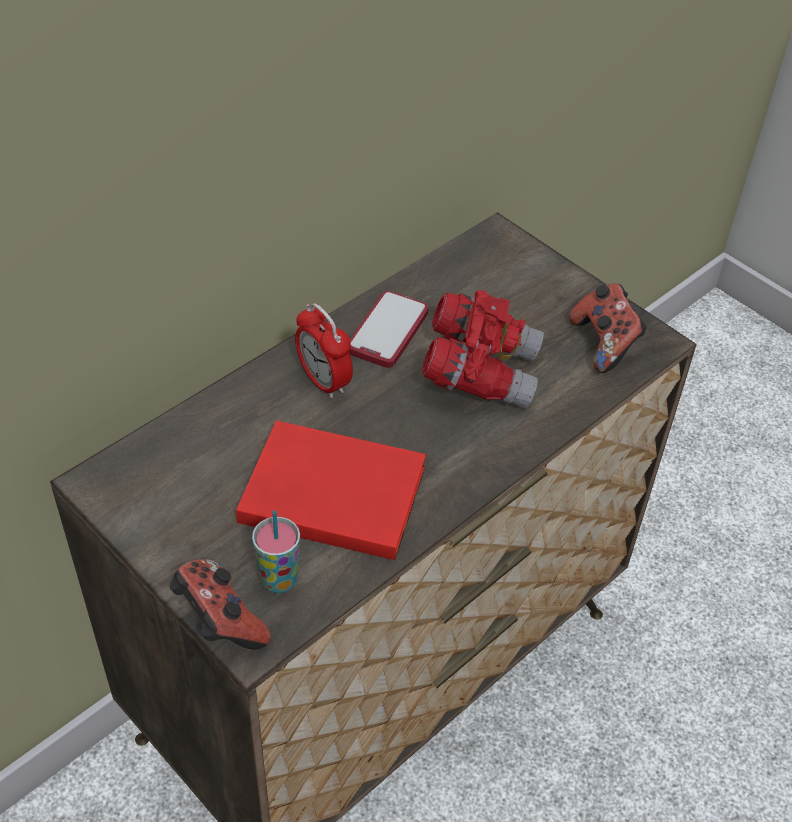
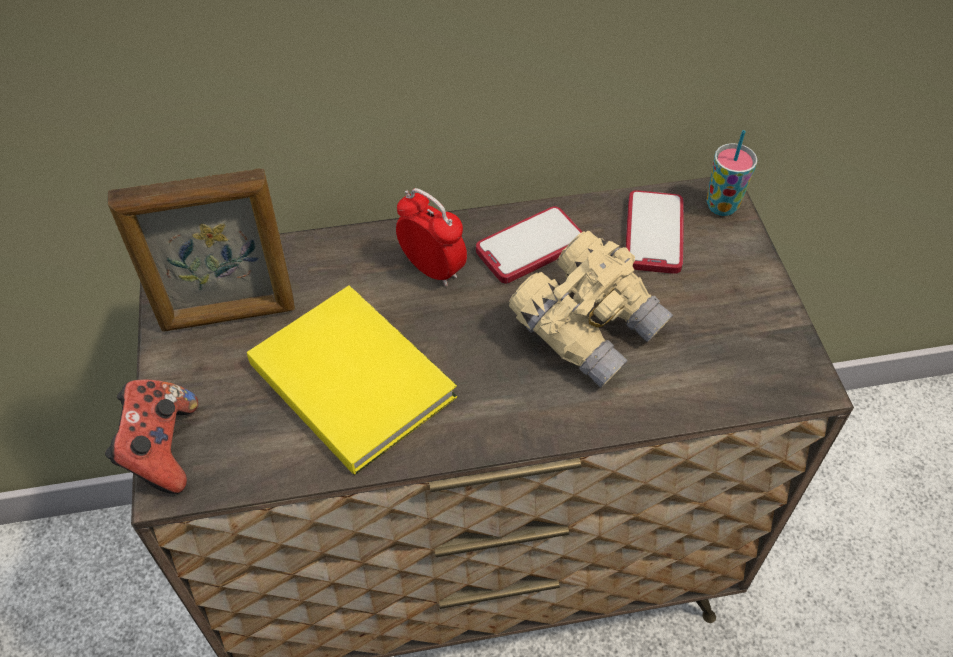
camera: 35 degrees right, 5 degrees up
red book [236,421,426,560] -> yellow book [247,285,457,475]
cup [252,511,300,593] -> cup moved to [706,130,758,216]
alarm clock [295,303,353,399] -> alarm clock turned 135 degrees clockwise [396,188,467,287]
red binoculars [422,290,544,409] -> beige binoculars [509,231,673,388]
game controller [569,283,647,373] -> none
none -> picture frame [107,169,295,331]
none -> phone [626,190,684,274]

